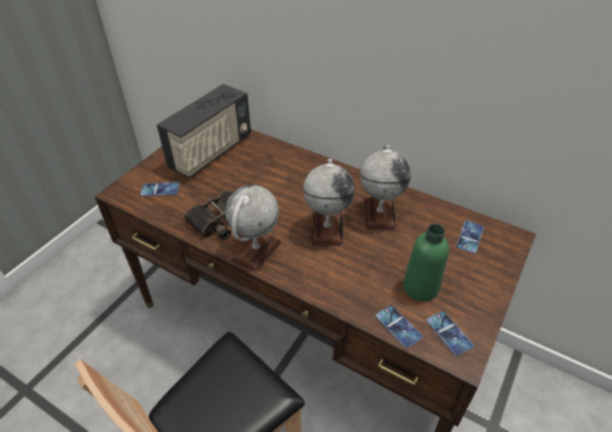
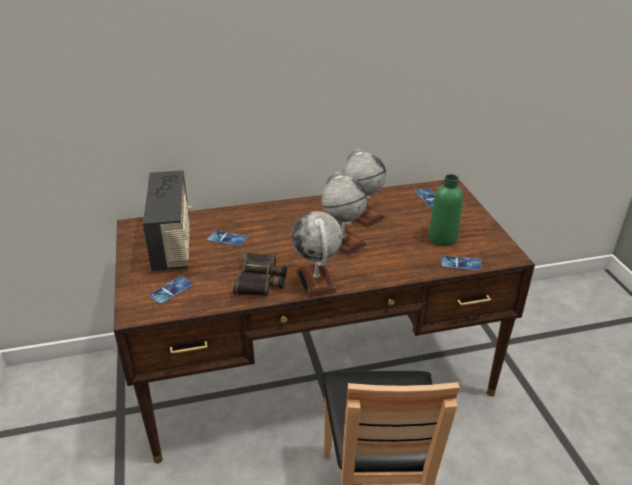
camera: 45 degrees left, 10 degrees down
phone [426,311,474,356] -> phone moved to [207,231,247,246]

